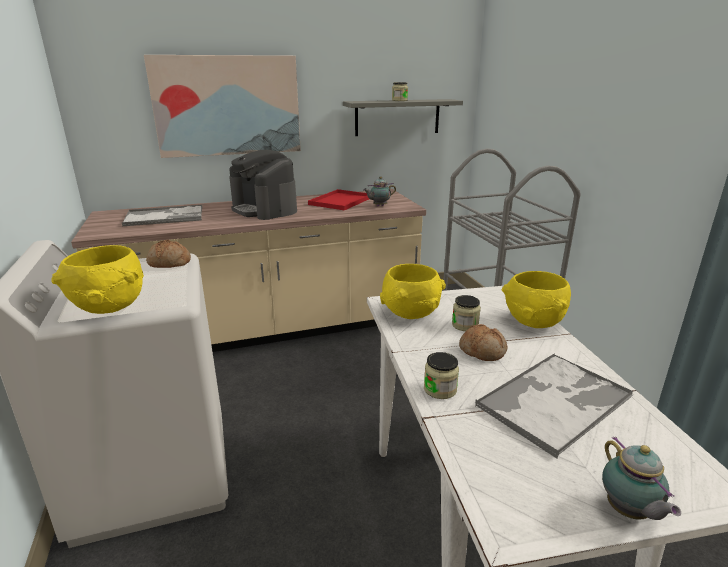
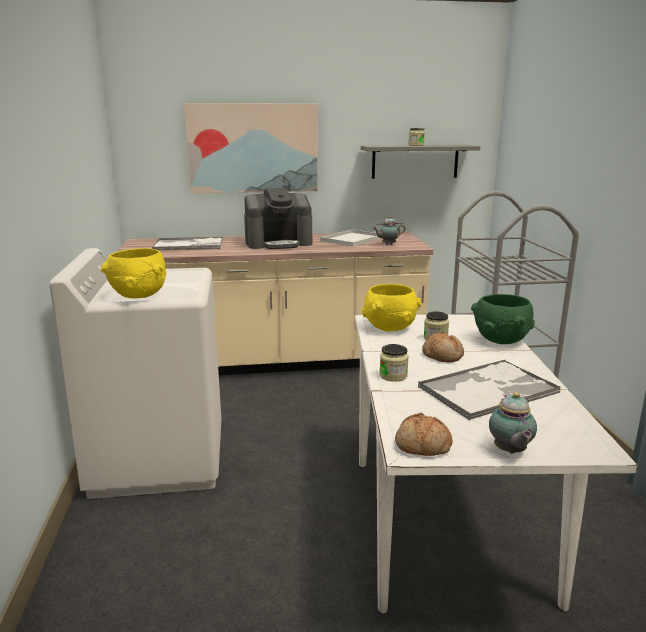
camera: 10 degrees right, 5 degrees down
bread [146,240,191,268] -> bread moved to [395,412,453,456]
coffee machine [229,150,297,220] -> coffee machine turned 75 degrees counterclockwise [244,188,312,249]
red tray [308,189,369,211] -> white tray [320,229,382,247]
yellow bowl [502,271,571,328] -> green bowl [471,294,535,344]

